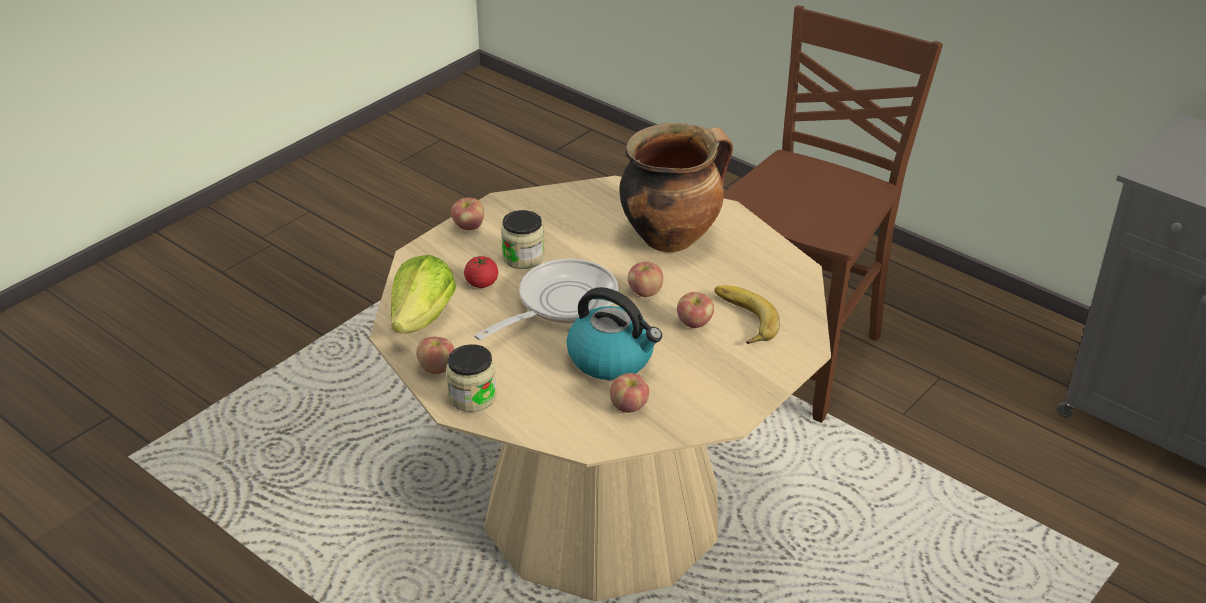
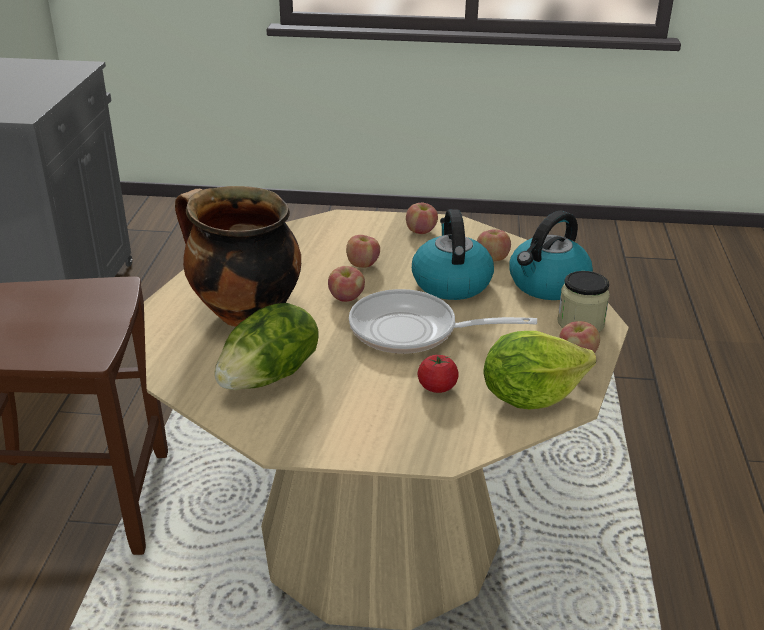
camera: 125 degrees left, 5 degrees down
apple [451,197,484,230] -> apple moved to [406,202,438,234]
jar [501,210,545,269] -> none
banana [714,285,780,344] -> none
none -> lettuce [214,303,319,390]
none -> kettle [509,211,593,300]

